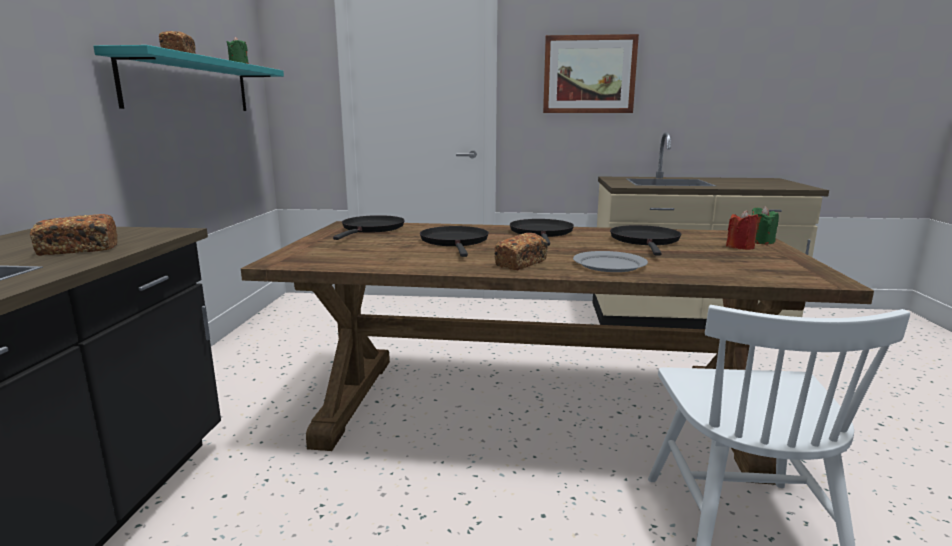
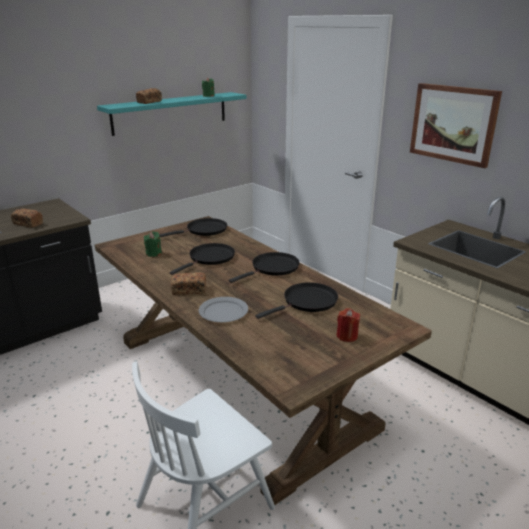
camera: 45 degrees right, 10 degrees up
green candle [752,206,779,245] -> green candle moved to [144,231,162,257]

